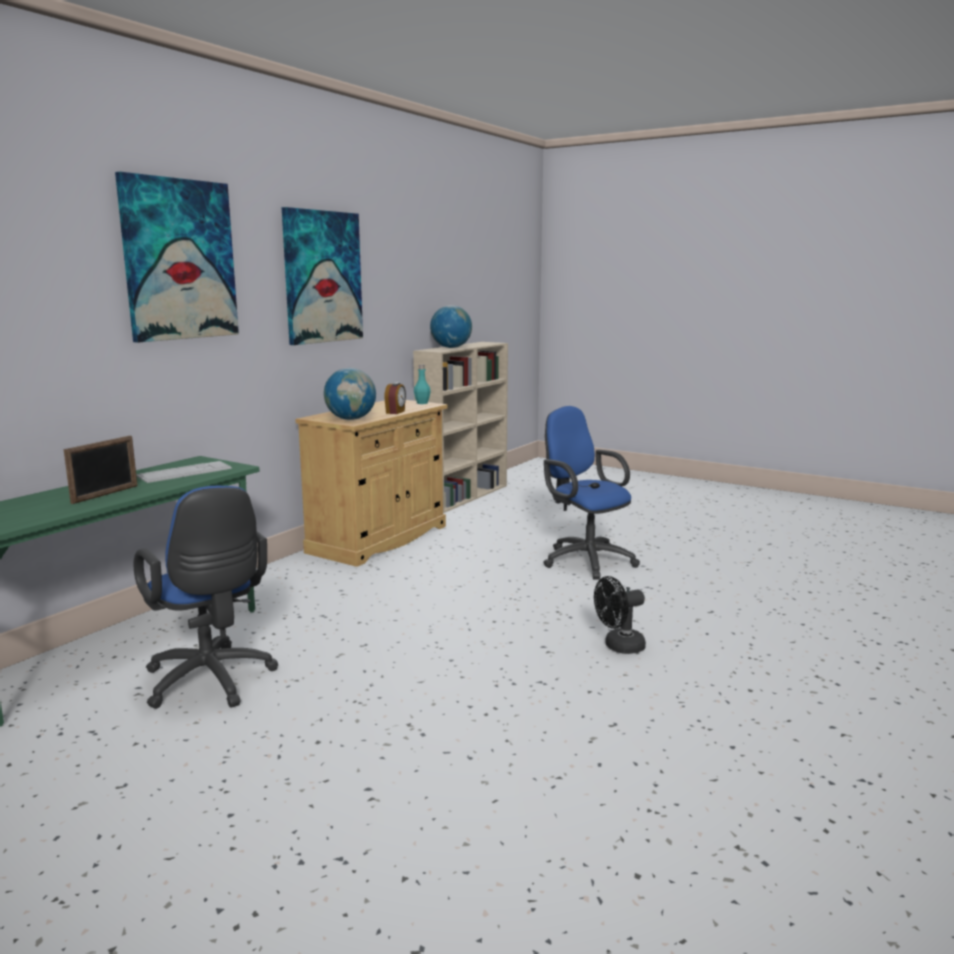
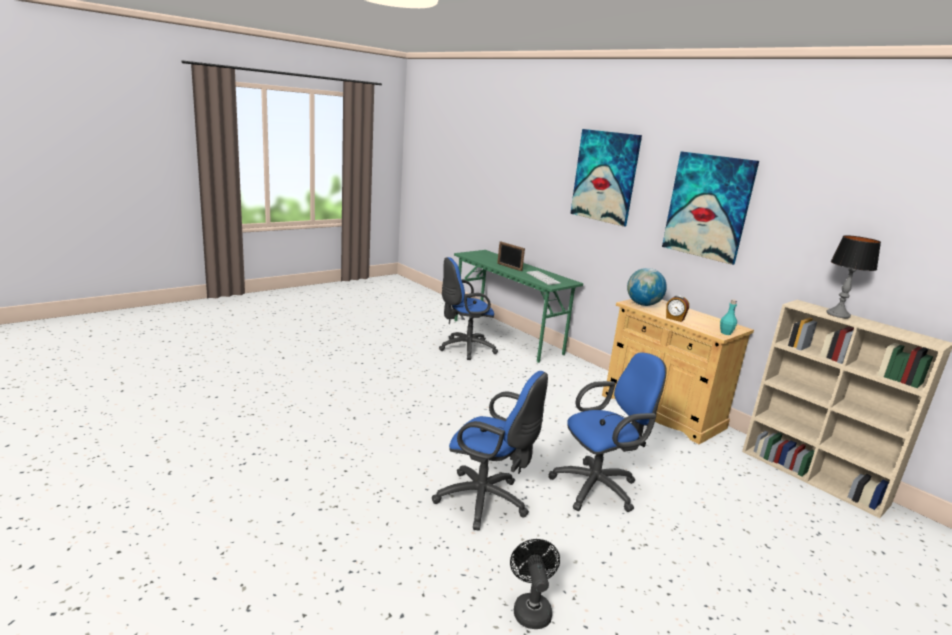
camera: 105 degrees right, 5 degrees up
globe [430,305,472,348] -> table lamp [826,235,881,318]
black fan [594,576,646,654] -> black fan moved to [510,539,560,629]
none -> blue office chair [432,371,548,531]

